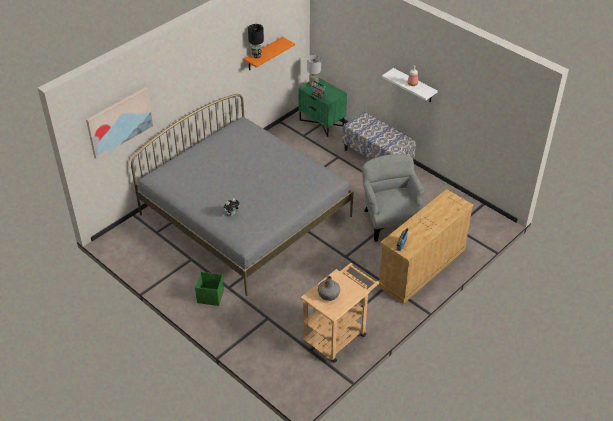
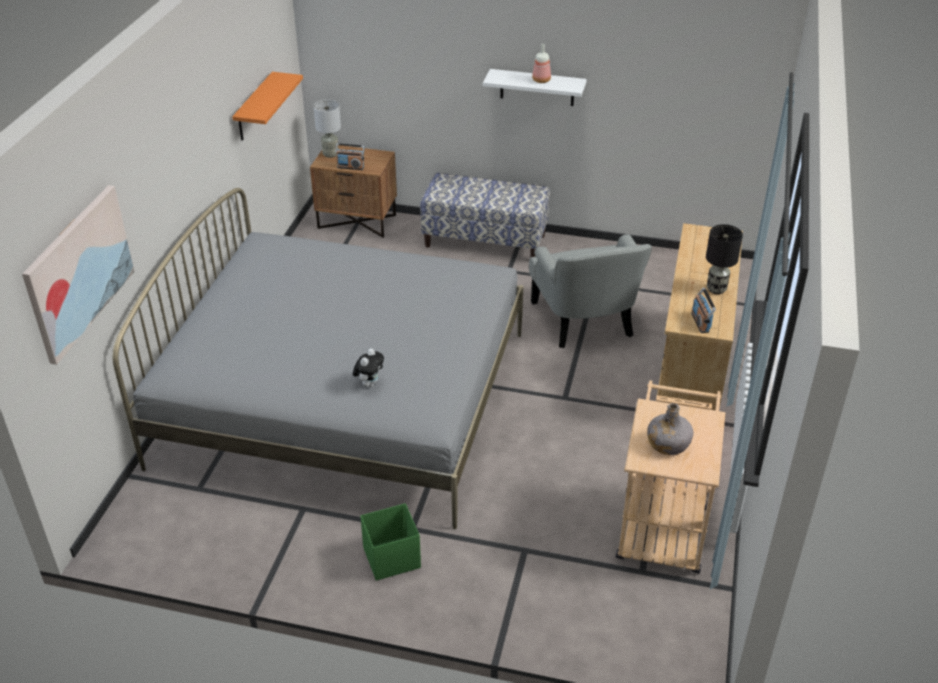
camera: 30 degrees left, 5 degrees down
black table lamp [248,24,264,58] -> black table lamp moved to [706,224,743,294]
green nightstand [298,78,347,137] -> brown nightstand [310,145,397,238]
grey armchair [362,154,425,242] -> grey armchair turned 150 degrees counterclockwise [529,234,652,348]

